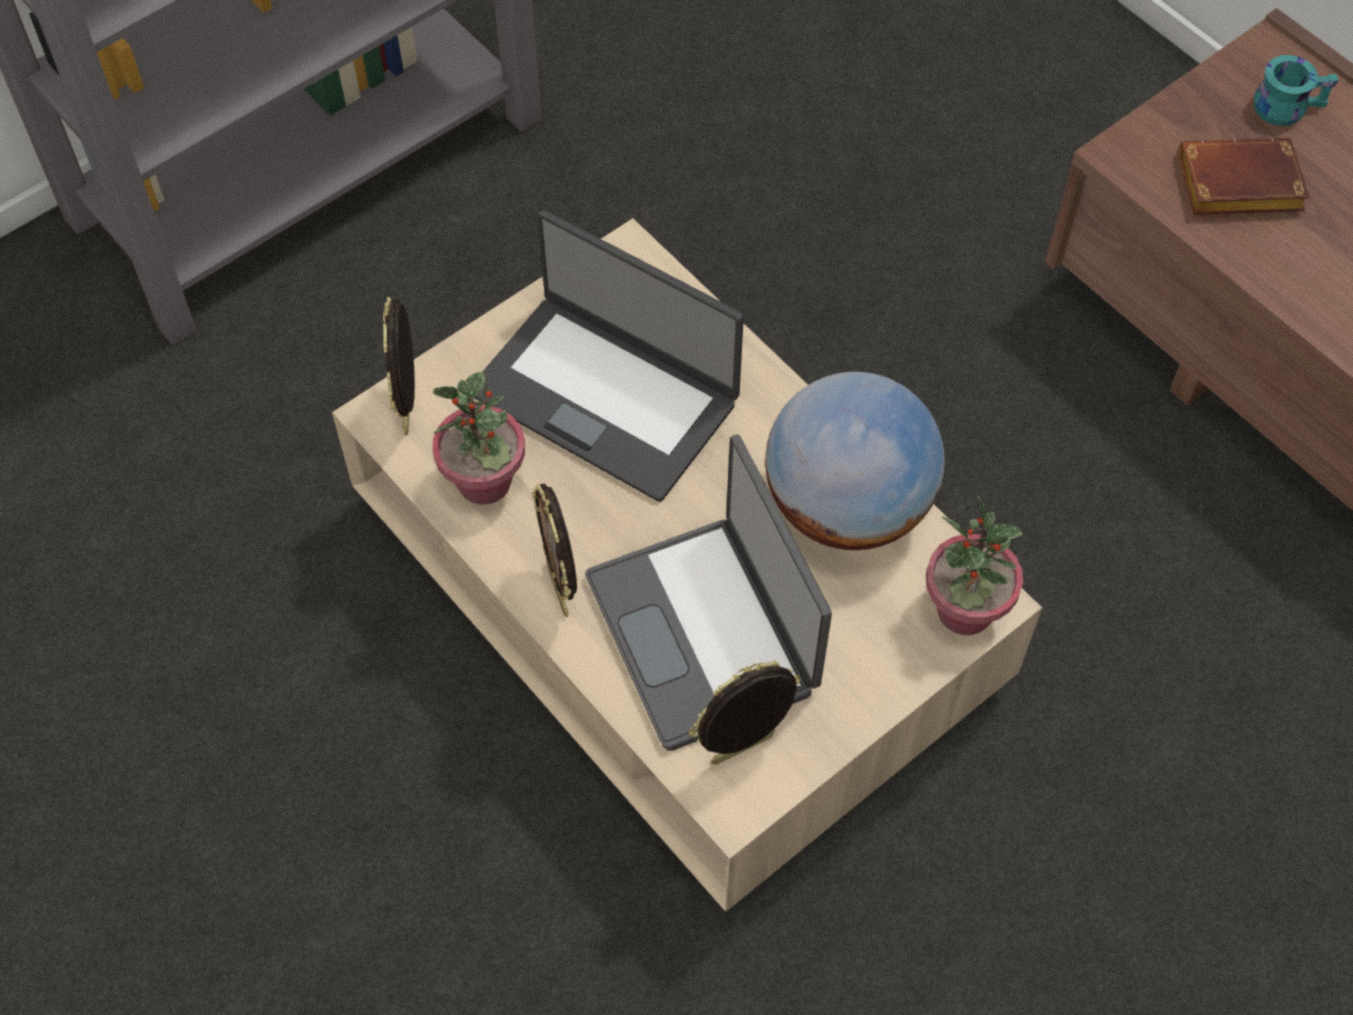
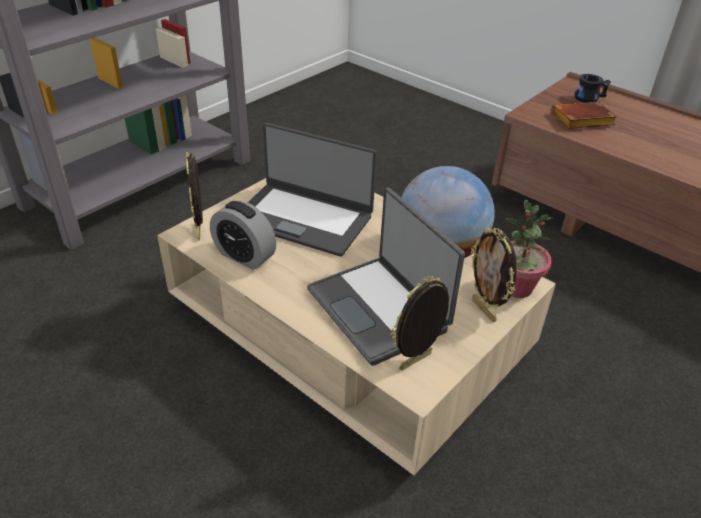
camera: 10 degrees left, 20 degrees down
potted plant [433,371,525,505] -> alarm clock [210,201,276,270]
picture frame [532,484,577,617] -> picture frame moved to [471,228,517,322]
turquoise mug [1254,55,1339,126] -> black mug [575,74,611,103]

